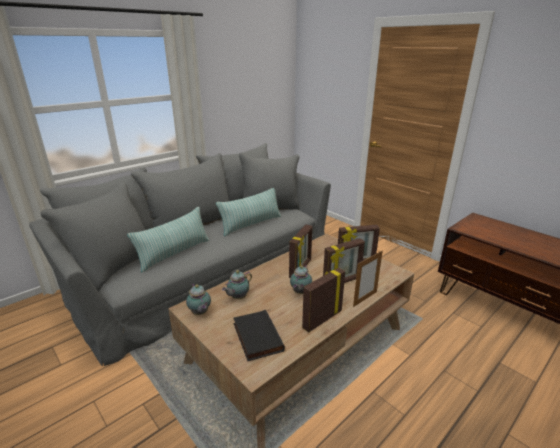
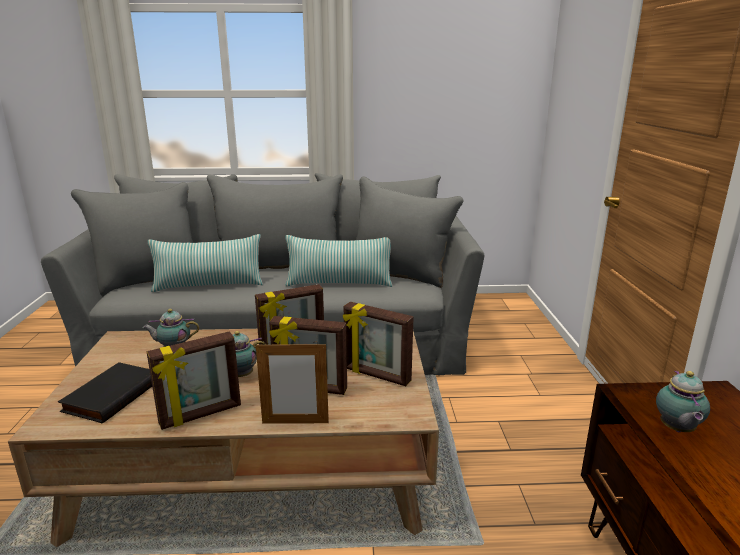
camera: 40 degrees right, 5 degrees down
teapot [186,284,211,315] -> teapot moved to [656,371,710,432]
picture frame [302,268,345,333] -> picture frame turned 150 degrees clockwise [147,331,241,430]

